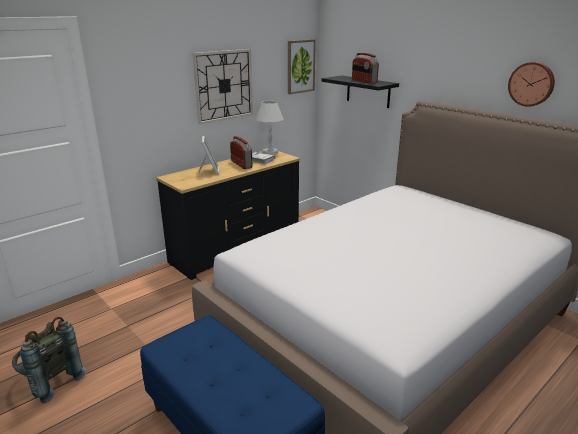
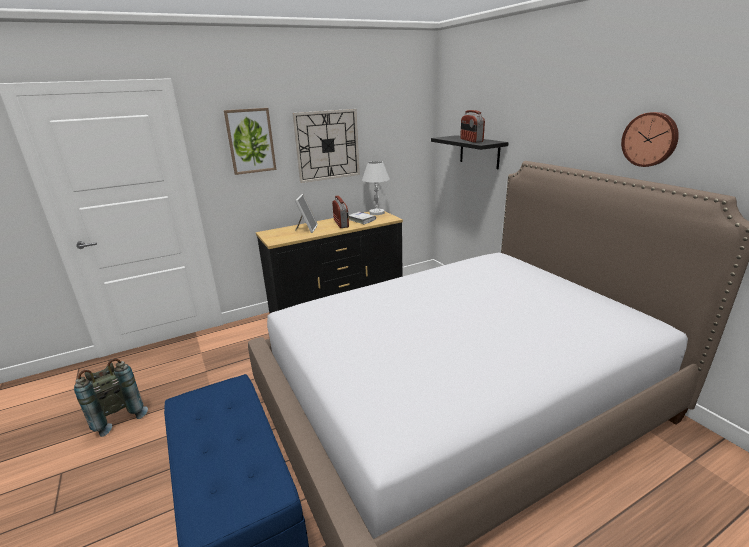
camera: 15 degrees right, 0 degrees up
picture [288,39,316,94] -> picture moved to [224,108,276,175]

